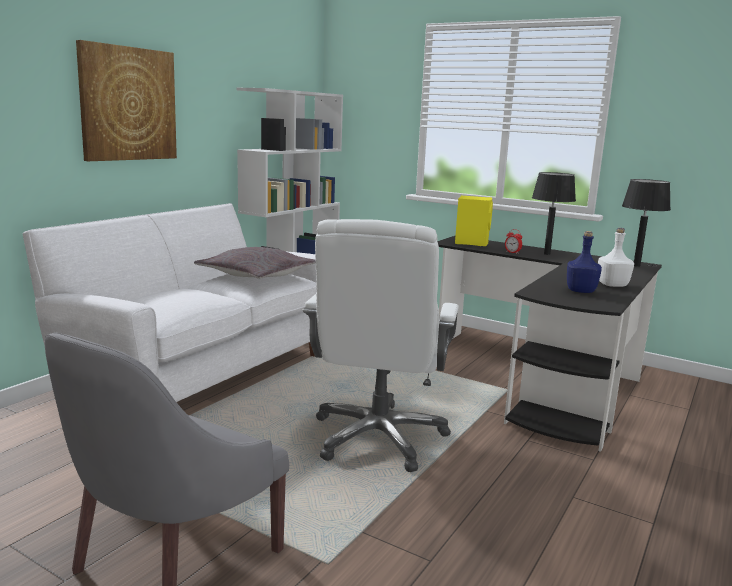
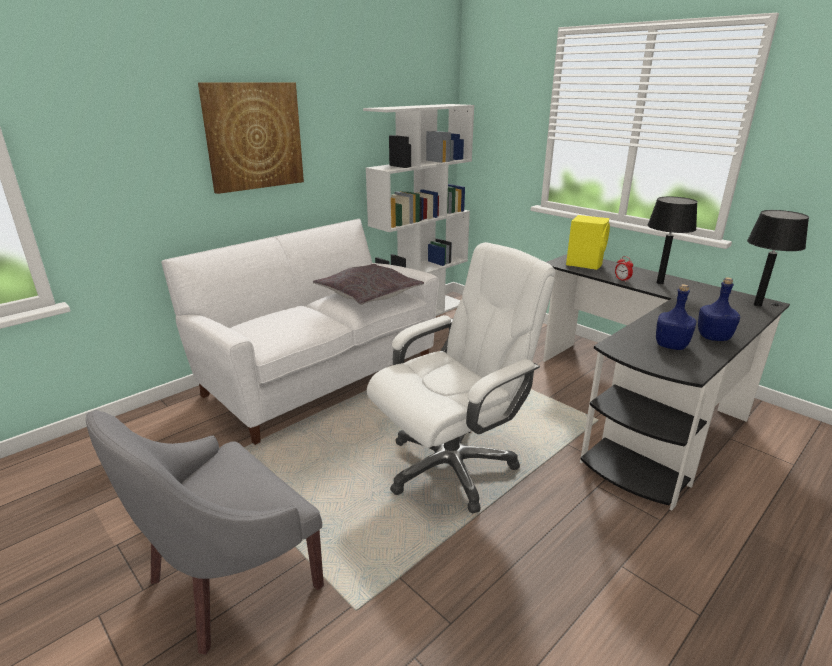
camera: 15 degrees right, 10 degrees up
white office chair [303,219,459,472] -> white office chair turned 150 degrees counterclockwise [367,242,555,513]
white bottle [598,228,634,287] -> blue bottle [698,277,740,341]

